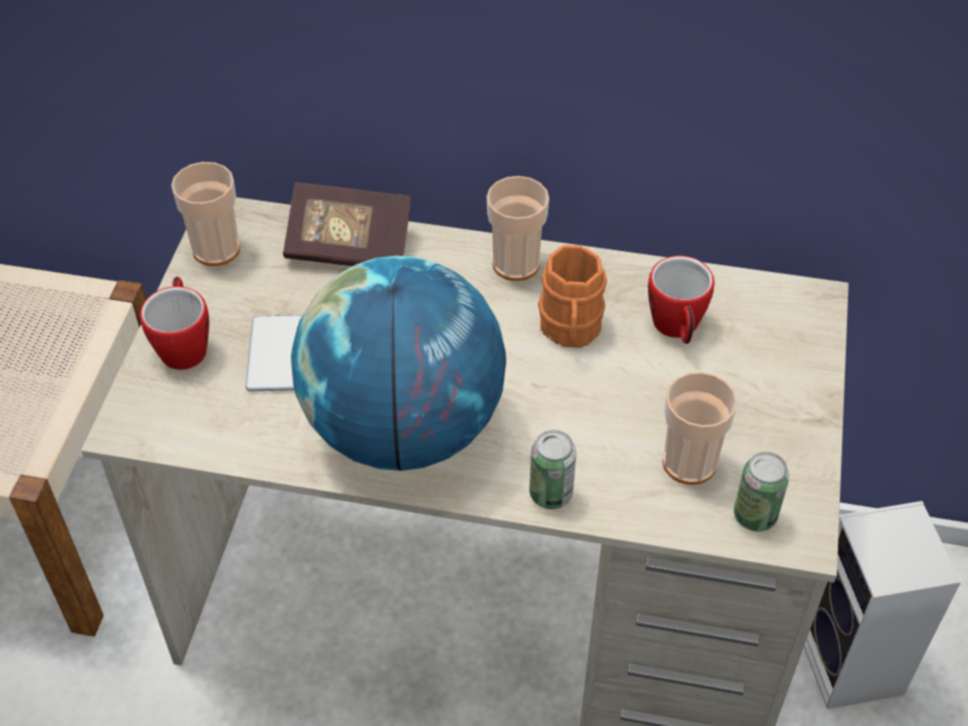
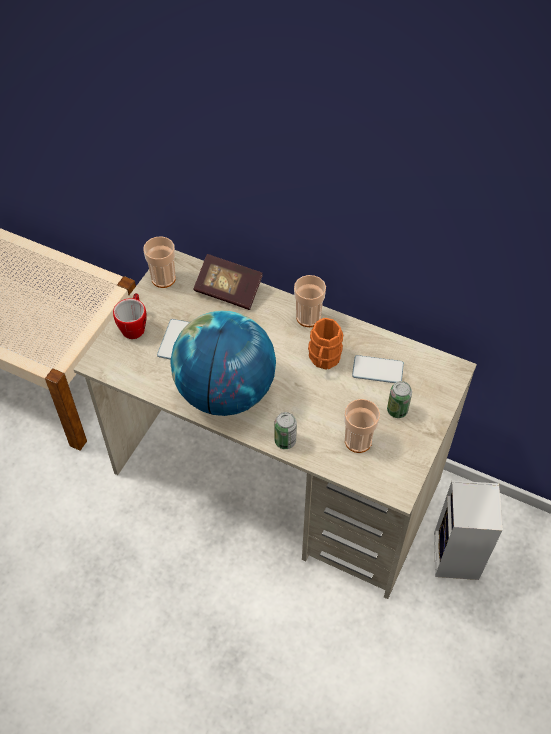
camera: 15 degrees right, 5 degrees up
mug [648,256,714,344] -> phone [352,355,404,383]
can [734,452,789,532] -> can moved to [387,381,412,418]

